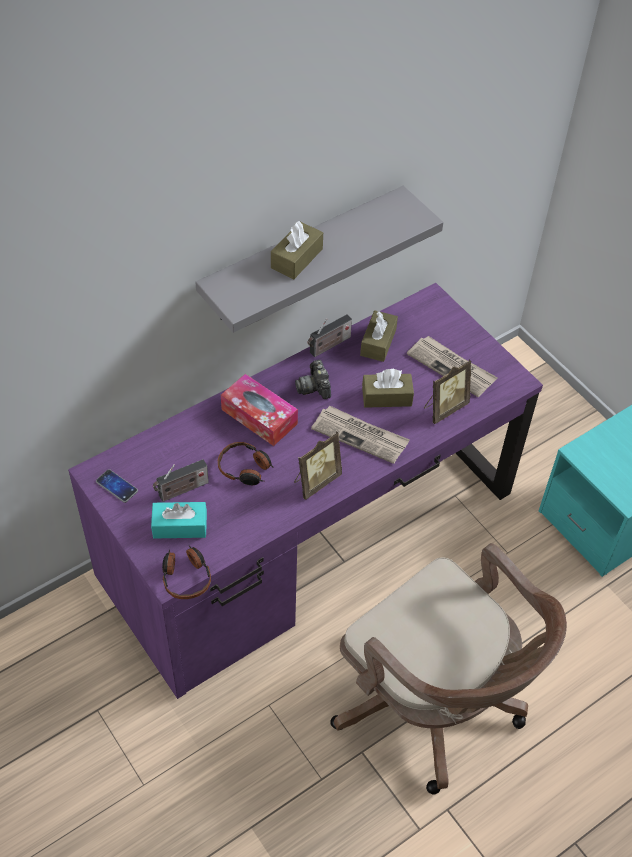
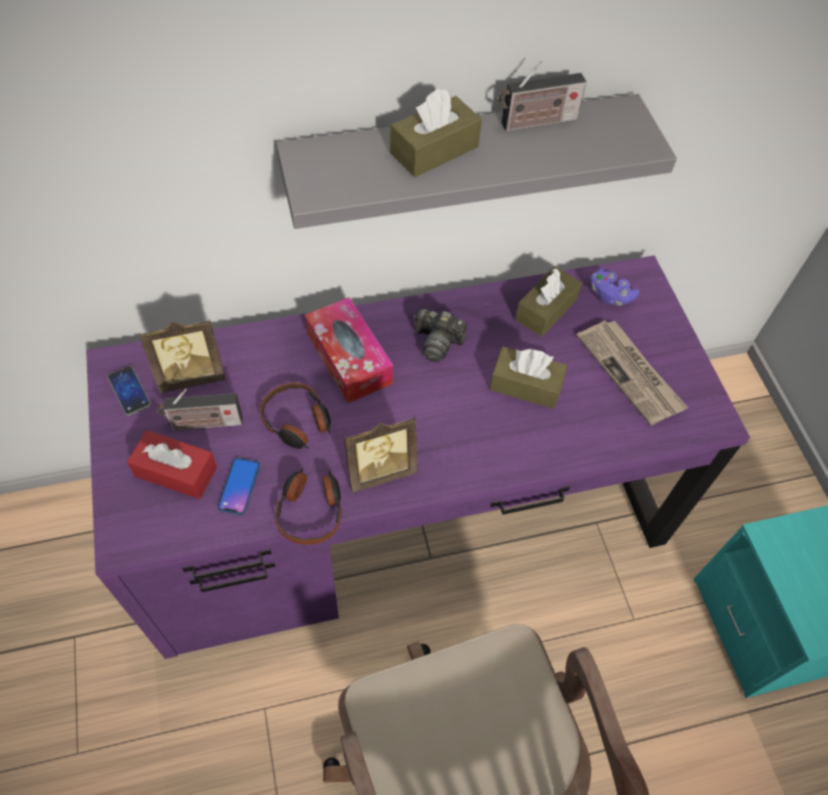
camera: 20 degrees right, 5 degrees up
turquoise tissue box [151,502,207,538] -> red tissue box [127,430,217,499]
headphones [162,545,211,599] -> headphones moved to [275,467,342,544]
camera [295,360,331,399] -> camera turned 75 degrees counterclockwise [414,309,467,362]
radio [307,314,352,357] -> radio moved to [499,61,587,131]
newspaper [311,406,410,464] -> none
picture frame [424,360,471,424] -> picture frame moved to [139,319,225,393]
none -> phone [217,458,260,515]
none -> purple game controller [591,268,640,306]

